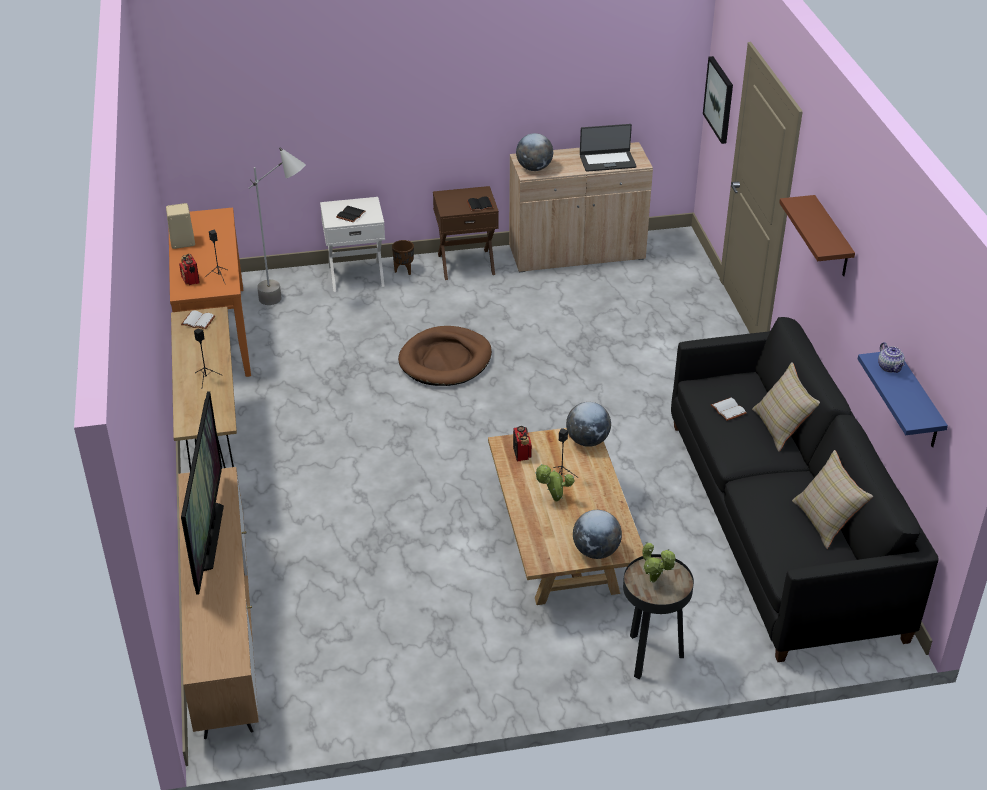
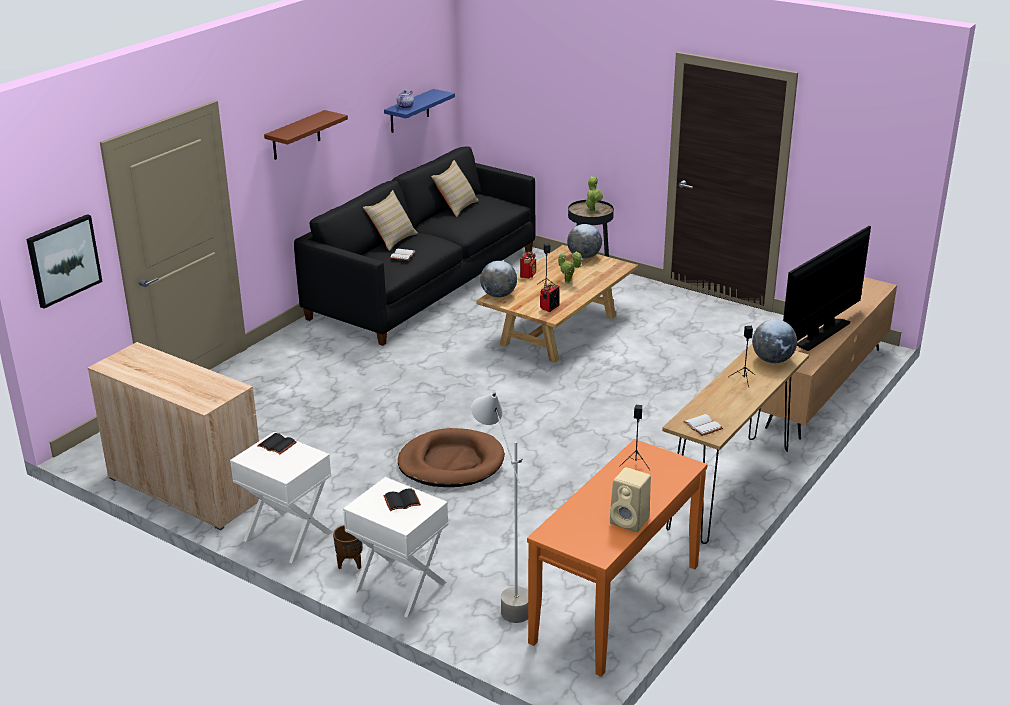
camera: 135 degrees left, 10 degrees down
radio [179,254,200,285] -> radio moved to [520,251,536,278]
brown nightstand [433,186,499,280] -> white nightstand [230,432,333,563]
globe [516,133,553,171] -> globe moved to [752,319,797,363]
laptop [580,124,637,172] -> none

